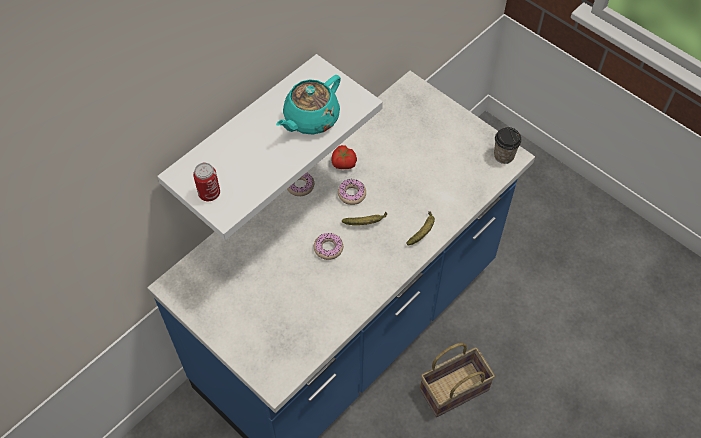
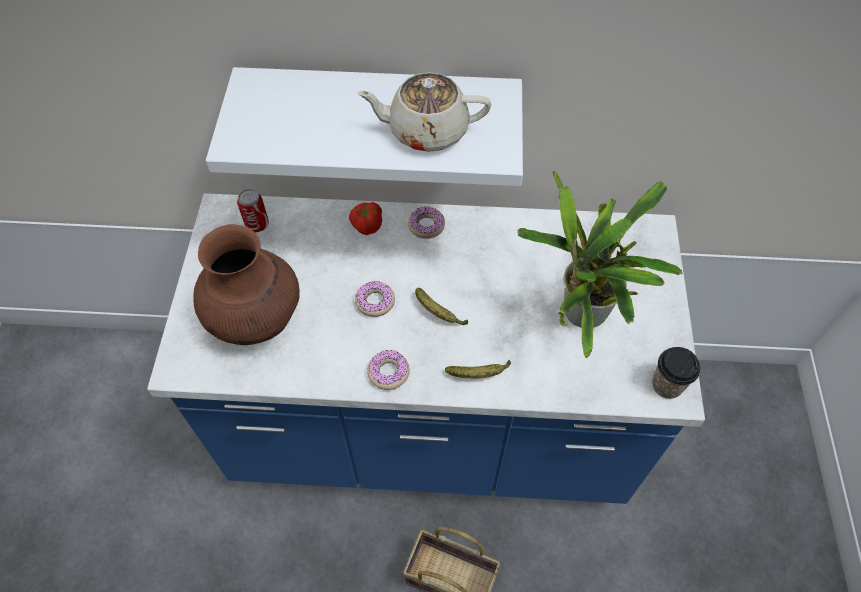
camera: 50 degrees right, 0 degrees up
can [193,163,220,201] -> can moved to [237,189,269,232]
turquoise teapot [276,75,341,135] -> beige teapot [357,72,492,152]
tomato [331,145,357,169] -> tomato moved to [349,202,382,235]
donut [338,179,366,205] -> donut moved to [367,350,410,390]
none -> brown vase [194,224,300,345]
none -> potted plant [517,171,683,358]

